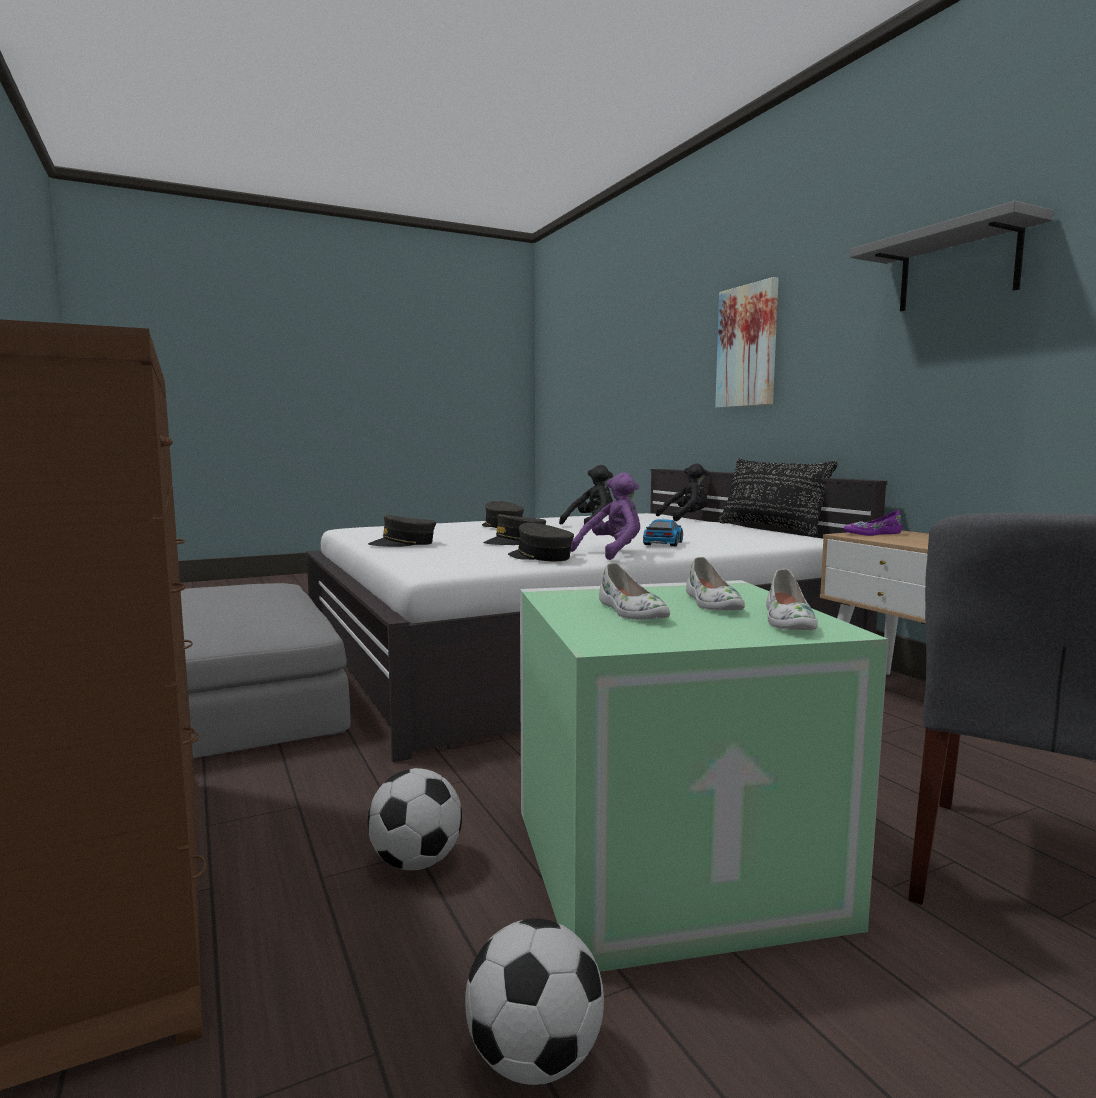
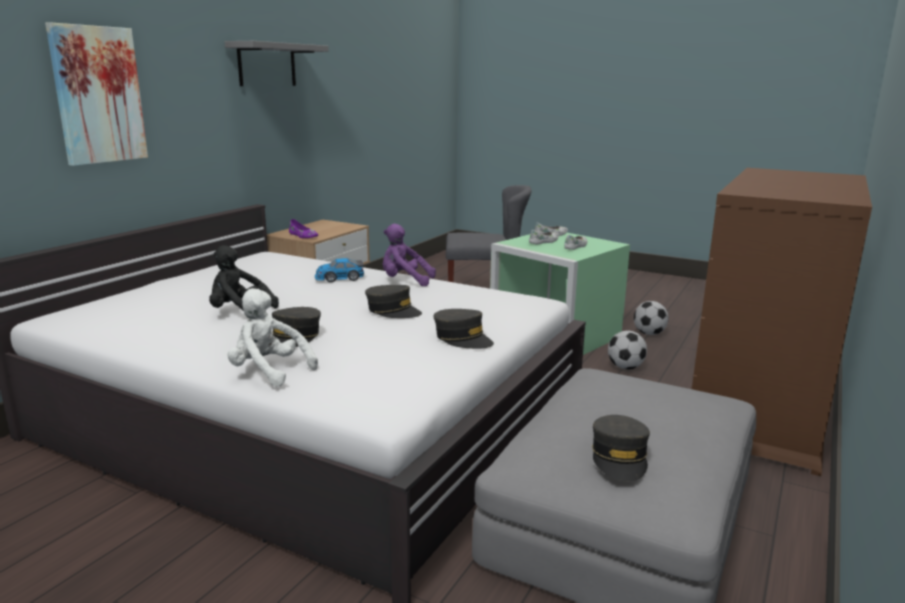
camera: 125 degrees left, 10 degrees up
grey cap [508,523,574,561] -> grey cap moved to [592,415,650,482]
black plush toy [656,463,708,521] -> none
black pillow [719,458,838,536] -> none
none -> white plush toy [228,288,318,387]

